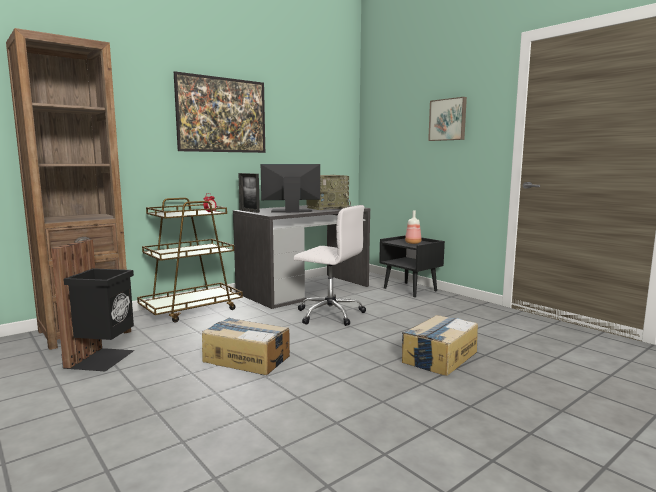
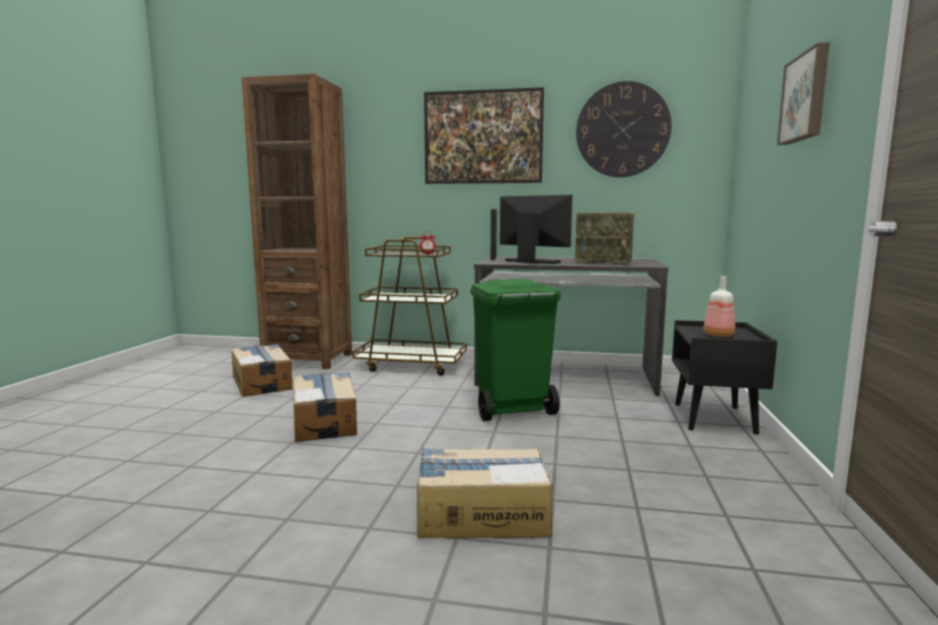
camera: 50 degrees right, 0 degrees up
black trash can [51,240,135,372] -> cardboard box [232,344,293,397]
white office chair [293,205,366,326] -> green trash can [470,279,561,421]
none -> wall clock [576,81,672,177]

